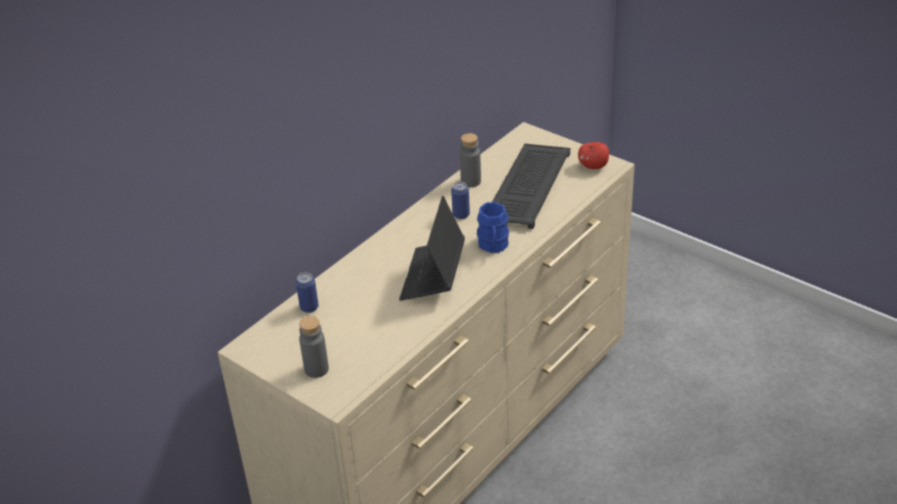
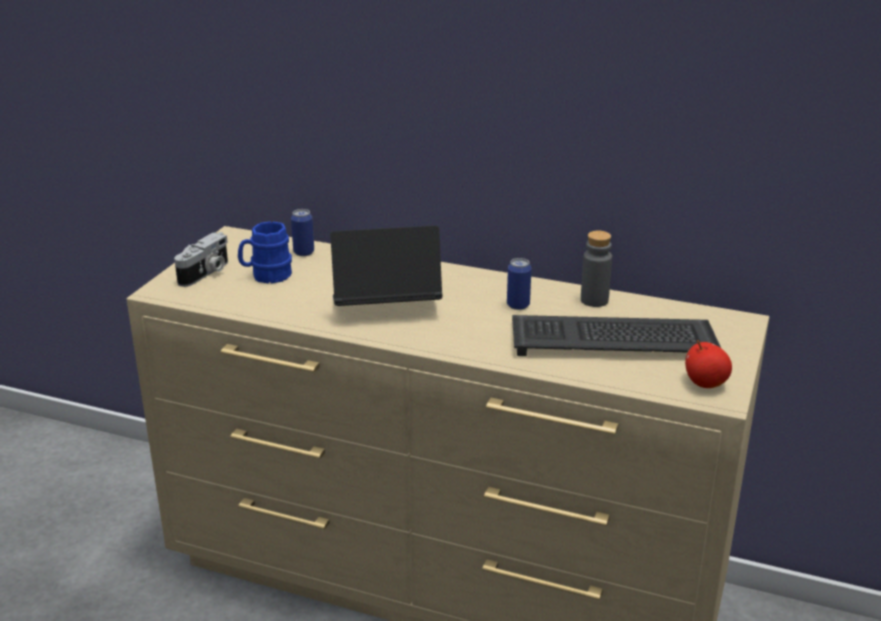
camera: 70 degrees right, 10 degrees down
grey bottle [299,316,329,378] -> camera [174,232,228,287]
blue mug [477,202,509,253] -> blue mug moved to [238,221,292,284]

